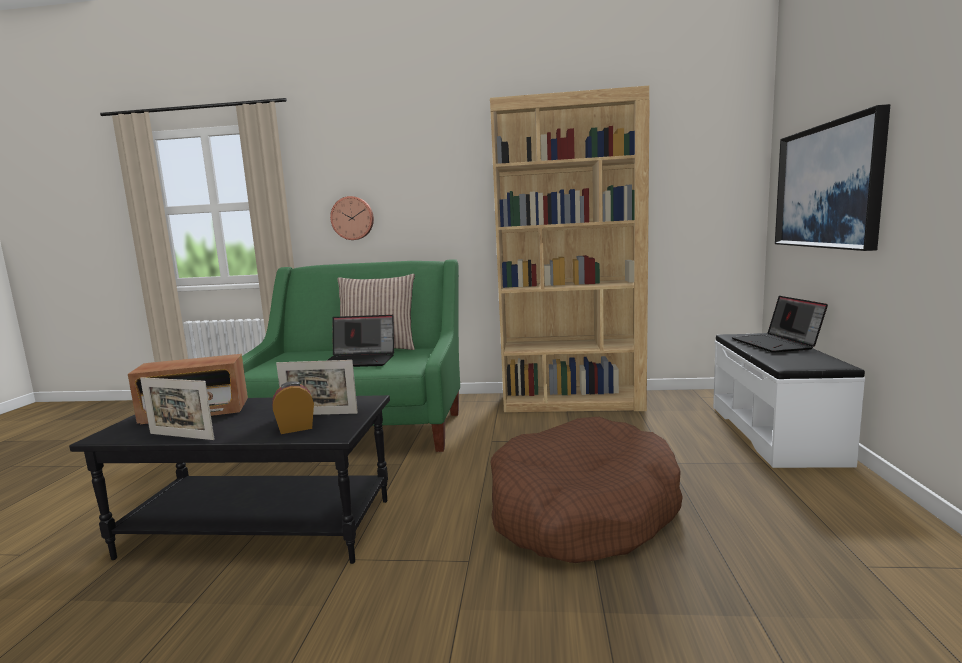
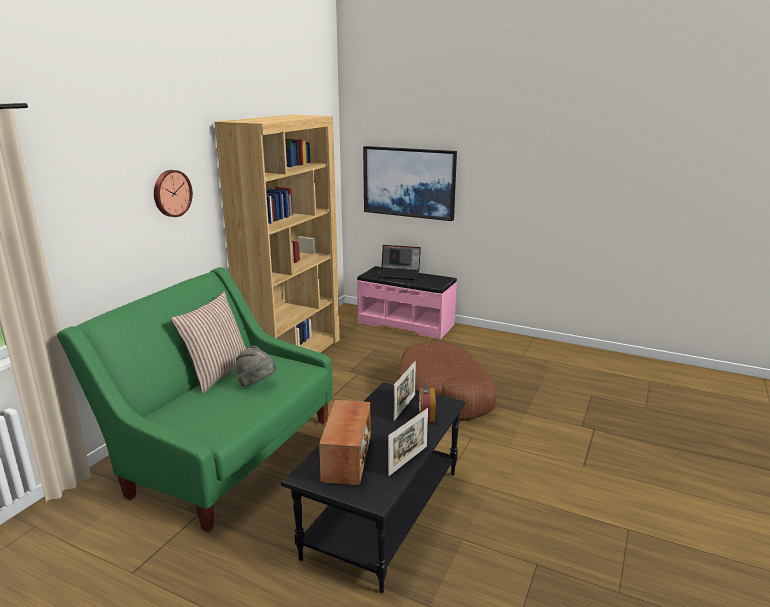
camera: 70 degrees left, 10 degrees up
laptop [326,315,394,367] -> grey hat [236,346,276,387]
wall clock [330,196,374,240] -> wall clock moved to [154,170,193,217]
white bench [713,333,865,468] -> pink bench [357,266,457,339]

